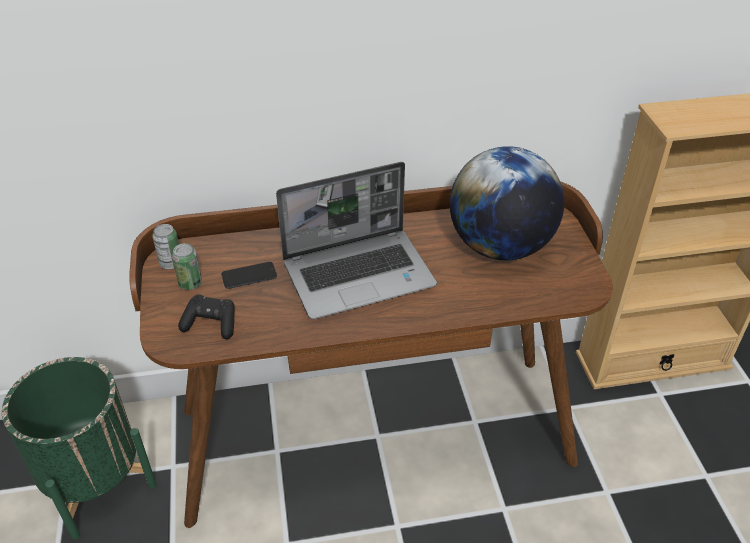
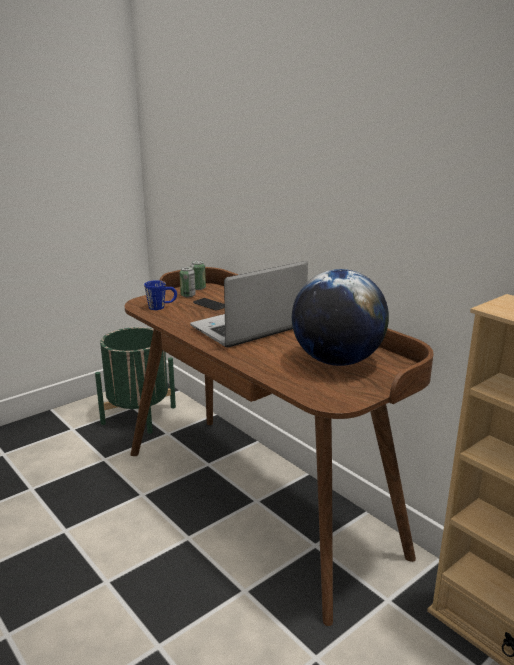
camera: 60 degrees right, 20 degrees down
black game controller [178,295,235,340] -> blue mug [144,280,177,310]
laptop [276,162,437,319] -> laptop turned 105 degrees clockwise [190,261,308,347]

